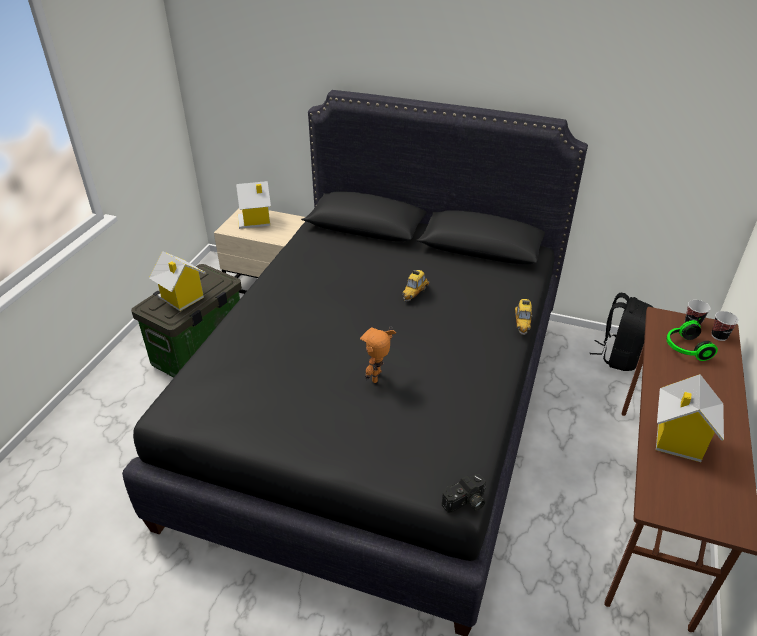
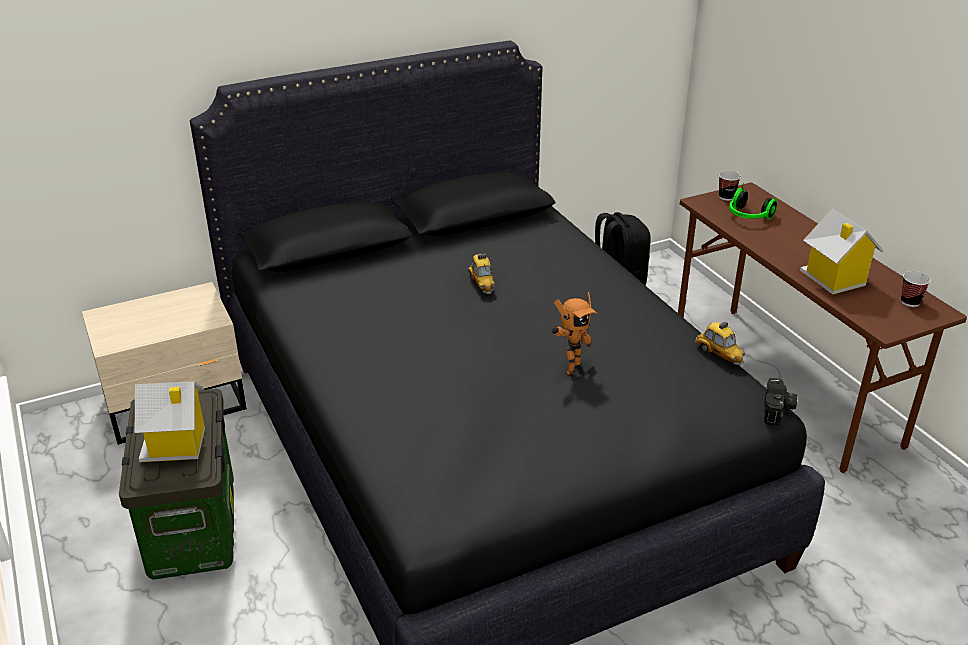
camera: 45 degrees left, 5 degrees down
toy house [236,181,271,229] -> none
toy robot [360,326,396,383] -> toy robot turned 120 degrees counterclockwise [552,292,598,376]
toy car [515,299,532,335] -> toy car moved to [695,322,745,365]
cup [712,311,739,341] -> cup moved to [901,271,931,307]

